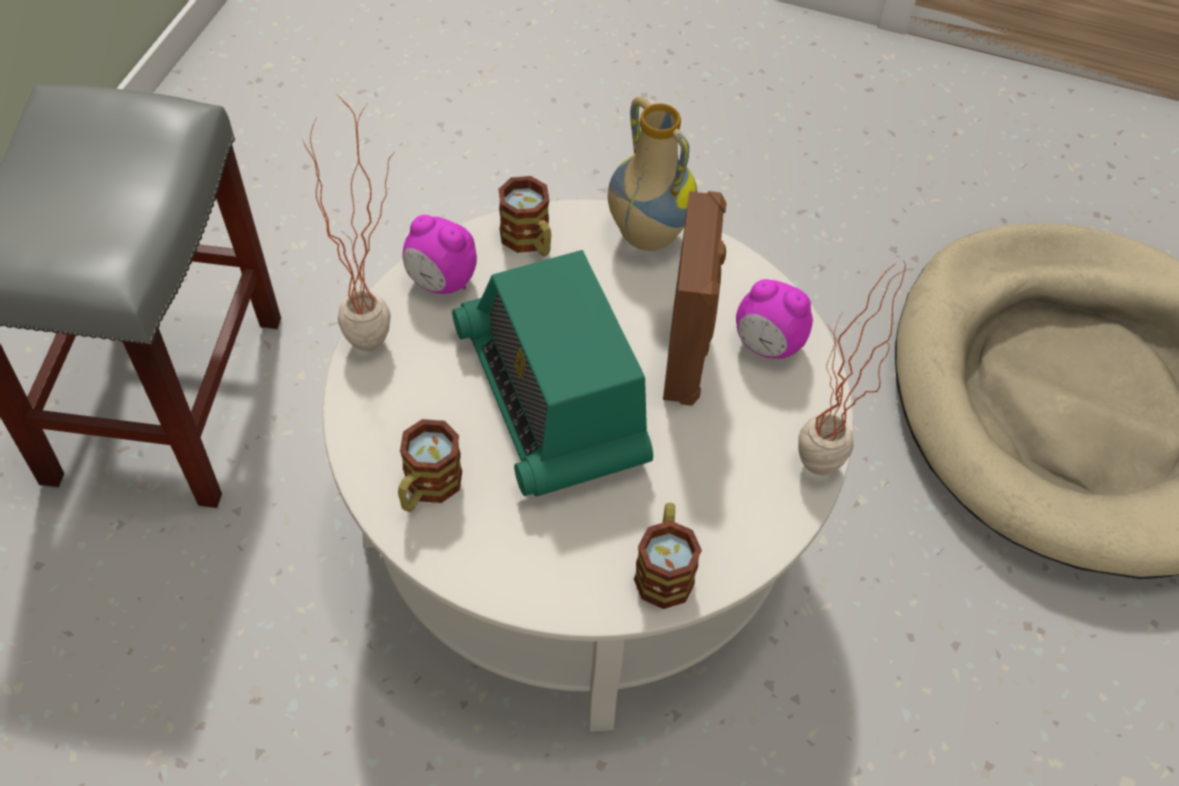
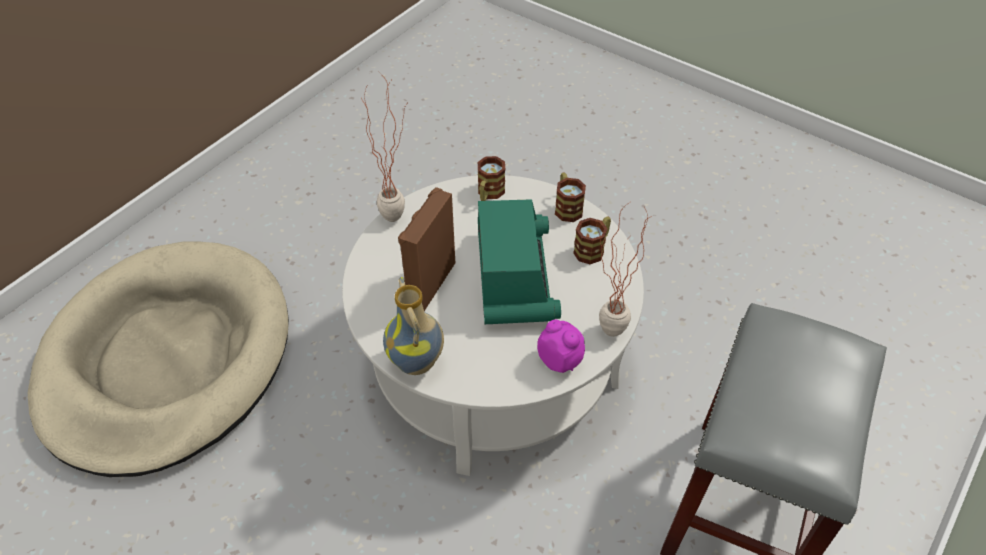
camera: 160 degrees left, 5 degrees down
mug [498,176,551,256] -> mug moved to [555,173,586,222]
alarm clock [736,279,813,359] -> none

